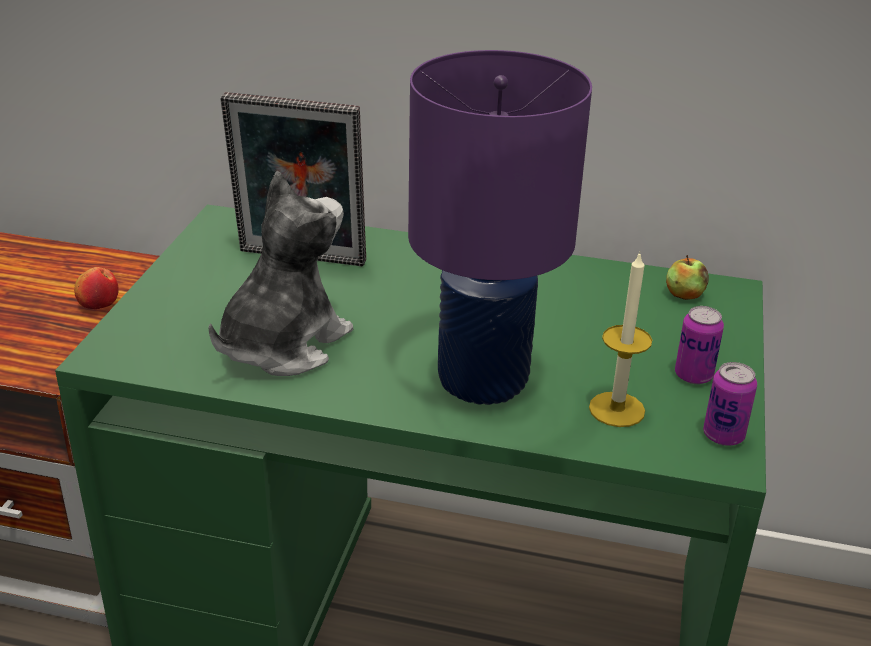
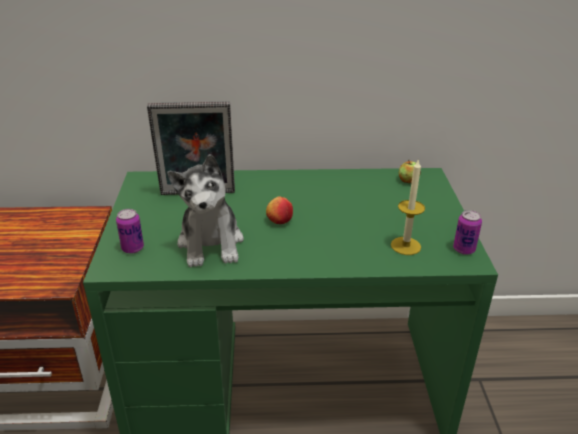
camera: 15 degrees left, 0 degrees up
apple [74,267,119,309] -> apple moved to [266,196,293,224]
plush toy [208,170,353,376] -> plush toy turned 150 degrees clockwise [167,154,244,267]
purple table lamp [408,50,592,405] -> none
can [675,306,724,384] -> can moved to [116,209,144,254]

